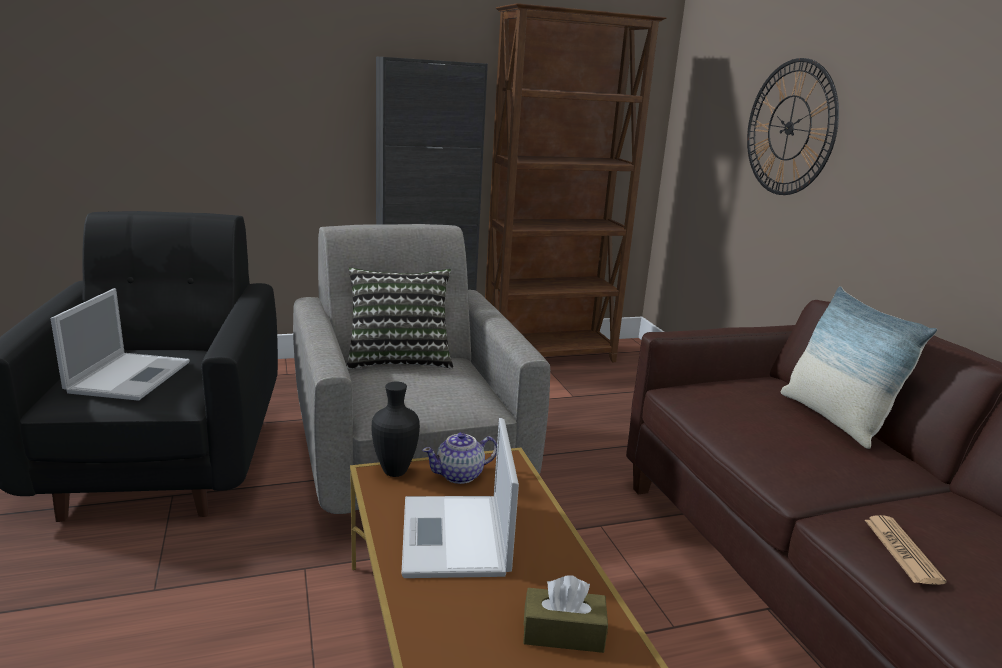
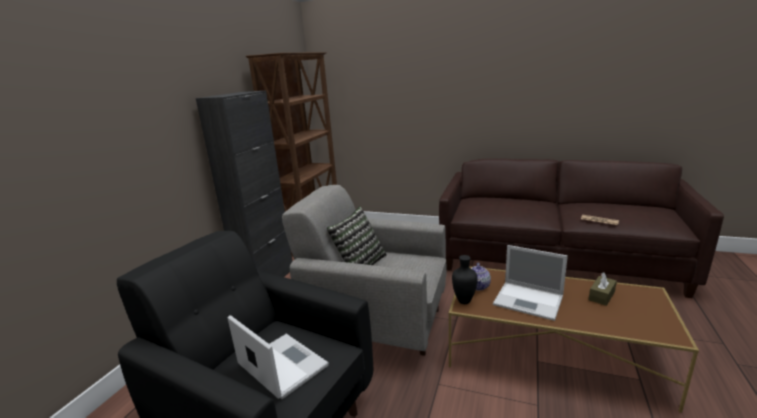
camera: 50 degrees left, 0 degrees up
wall clock [747,58,839,195] -> none
pillow [781,286,937,449] -> none

